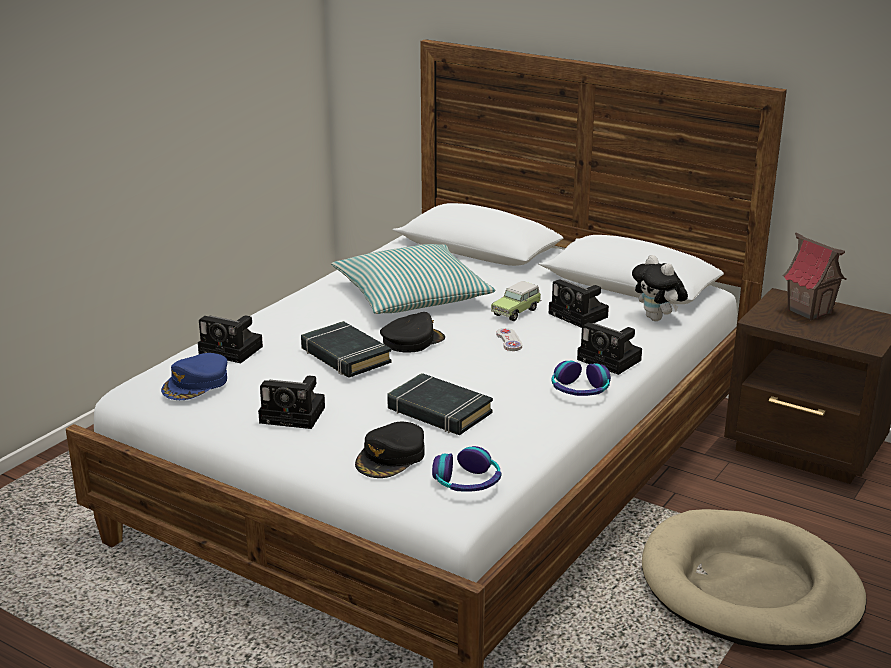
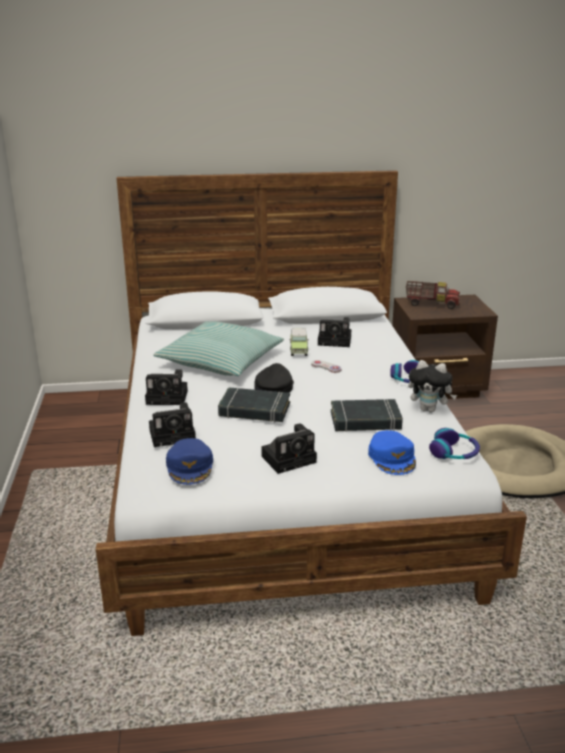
camera: 40 degrees left, 0 degrees up
black cap [355,422,425,478] -> blue cap [368,430,416,475]
camera [577,322,642,375] -> camera moved to [145,369,188,405]
plush toy [632,255,688,321] -> plush toy moved to [408,360,457,413]
toy house [783,232,847,320] -> toy truck [406,281,460,309]

